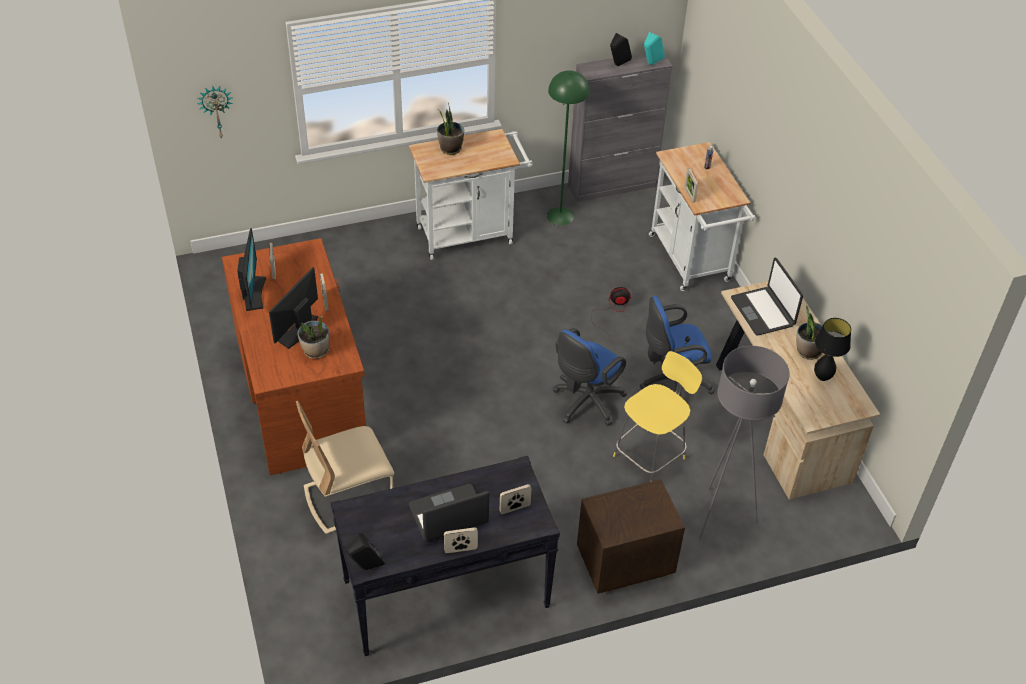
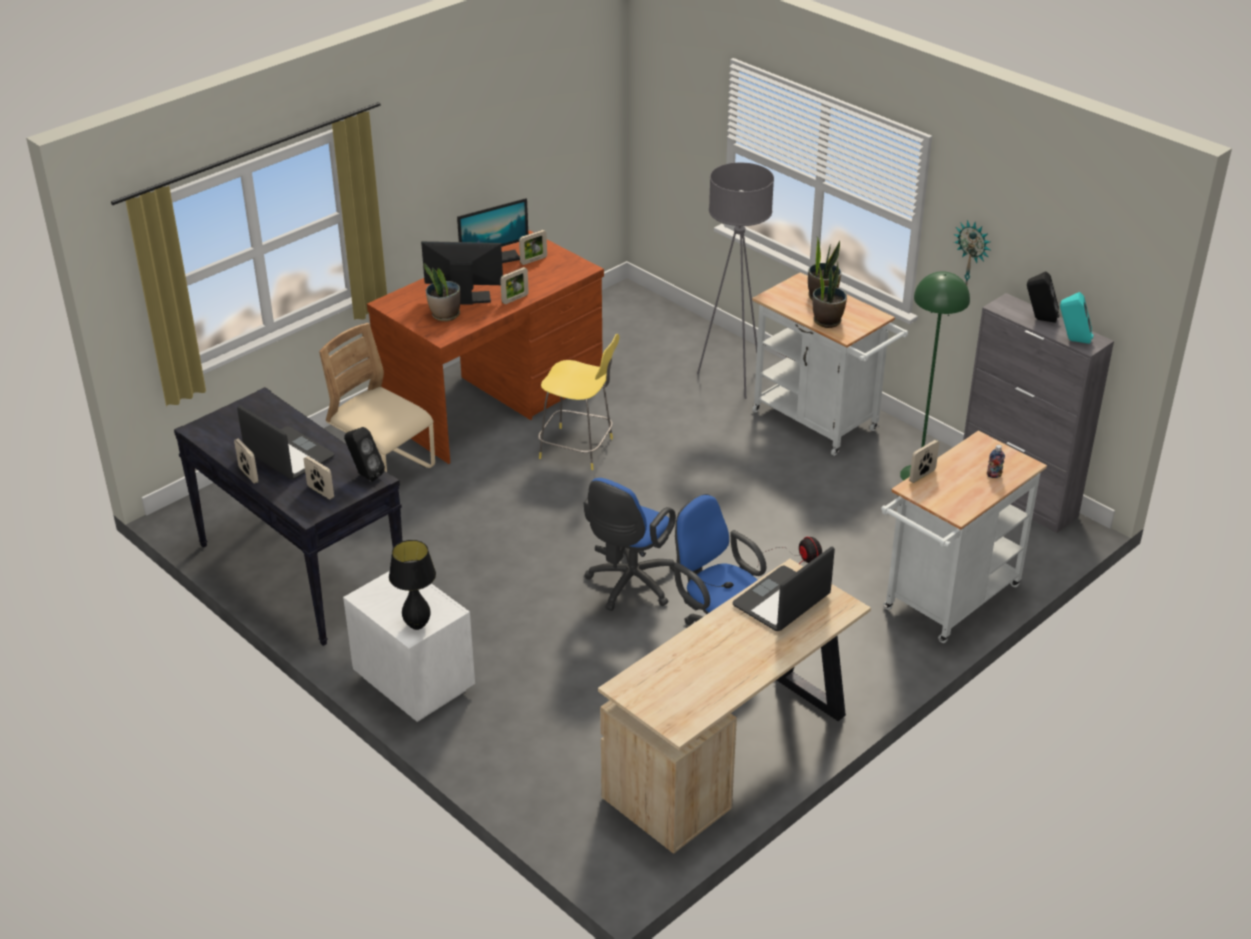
camera: 65 degrees right, 10 degrees down
wall clock [197,86,233,138] -> wall clock moved to [954,220,990,285]
black speaker [347,533,385,570] -> black speaker moved to [344,427,385,482]
blue office chair [553,328,627,426] -> blue office chair turned 75 degrees counterclockwise [584,478,676,611]
brown nightstand [577,479,685,594] -> white nightstand [343,571,475,722]
yellow stool [613,351,702,482] -> yellow stool moved to [538,334,619,470]
grey floor lamp [699,346,790,540] -> grey floor lamp moved to [697,163,774,399]
potted plant [796,305,828,360] -> potted plant moved to [812,262,847,328]
black table lamp [814,318,851,381] -> black table lamp moved to [389,540,436,630]

